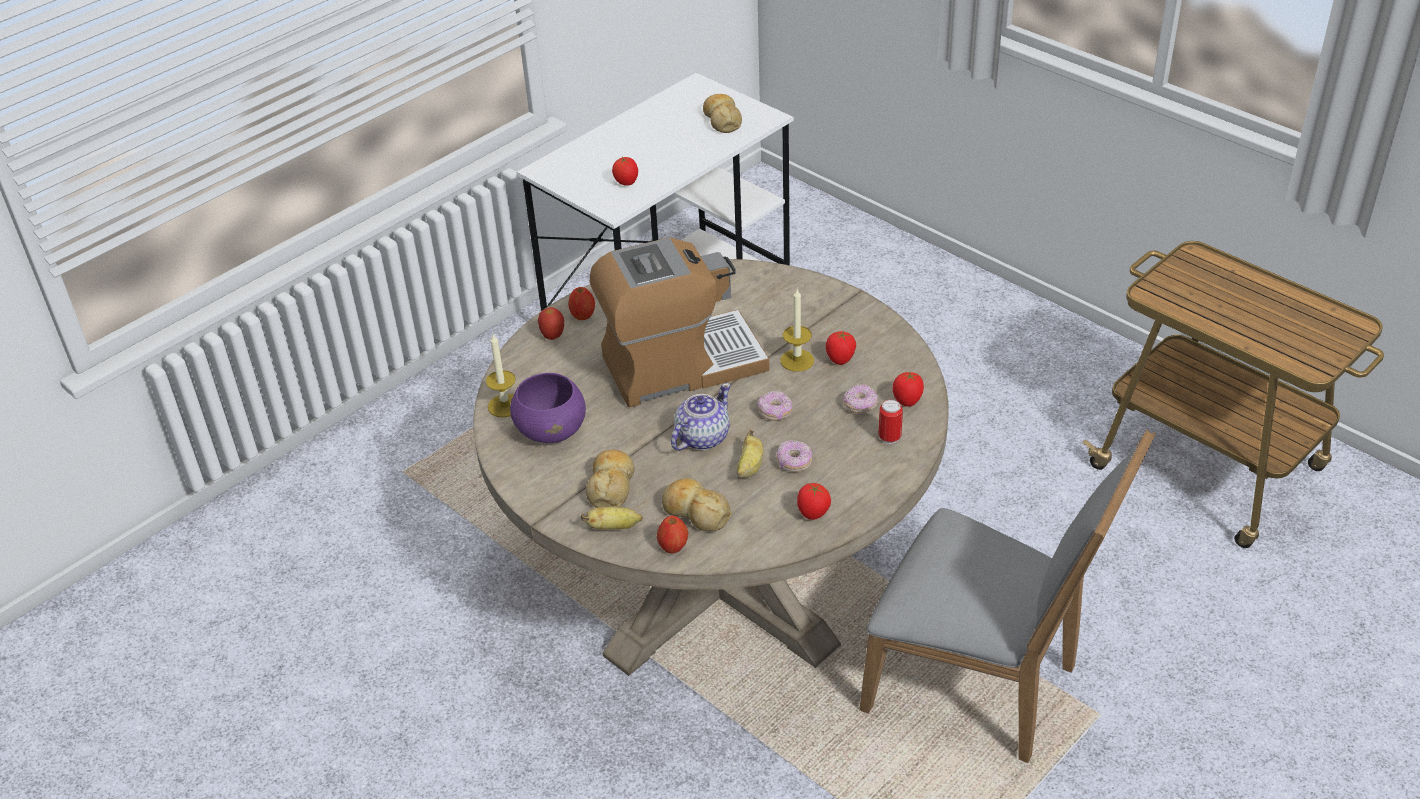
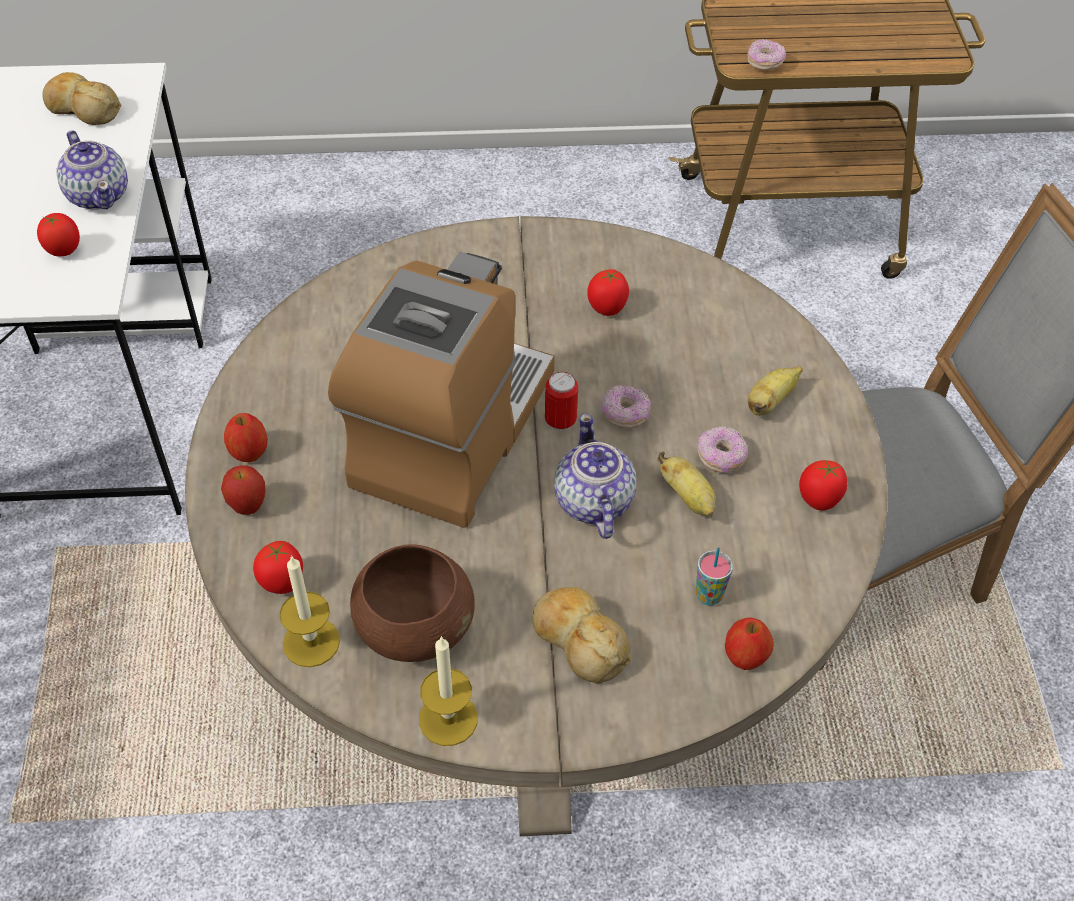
camera: 50 degrees left, 10 degrees up
purple bowl [510,373,586,443] -> brown bowl [350,544,475,662]
banana [581,507,643,529] -> banana moved to [748,366,803,416]
bread [662,478,732,531] -> cup [696,547,733,606]
candle [781,289,814,372] -> candle moved to [419,636,478,746]
donut [843,384,878,413] -> donut moved to [747,39,786,70]
can [878,399,903,444] -> can moved to [545,372,578,431]
tomato [893,372,924,407] -> tomato moved to [253,541,303,594]
none -> teapot [56,130,128,210]

